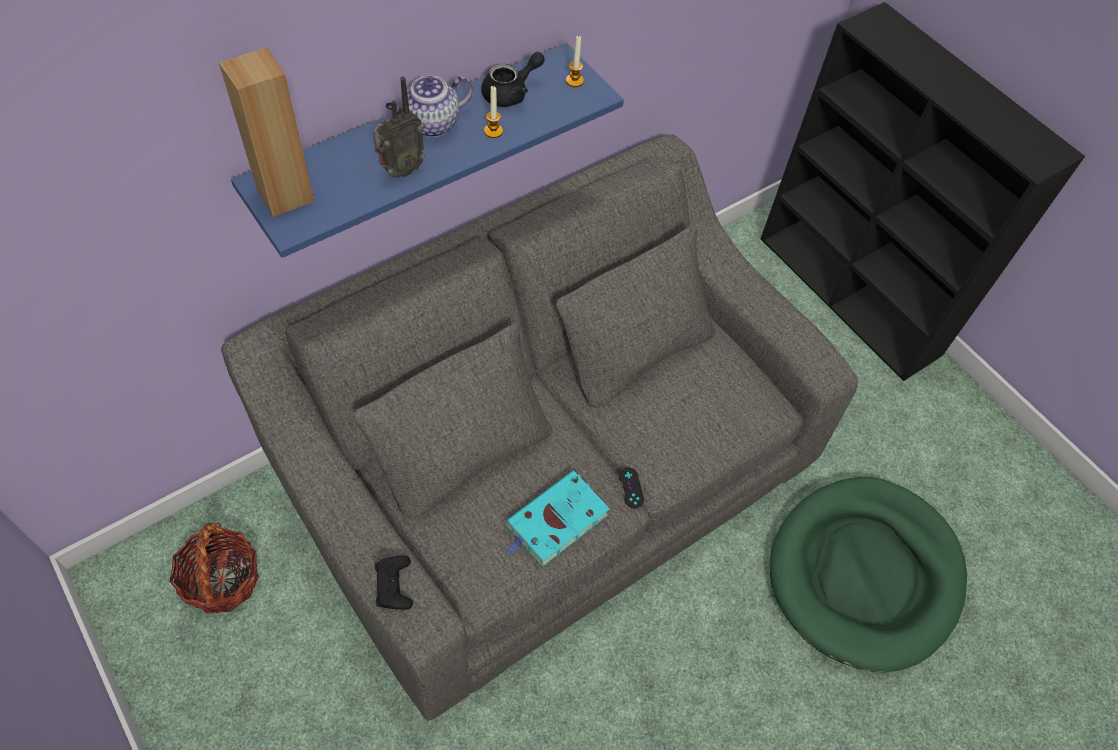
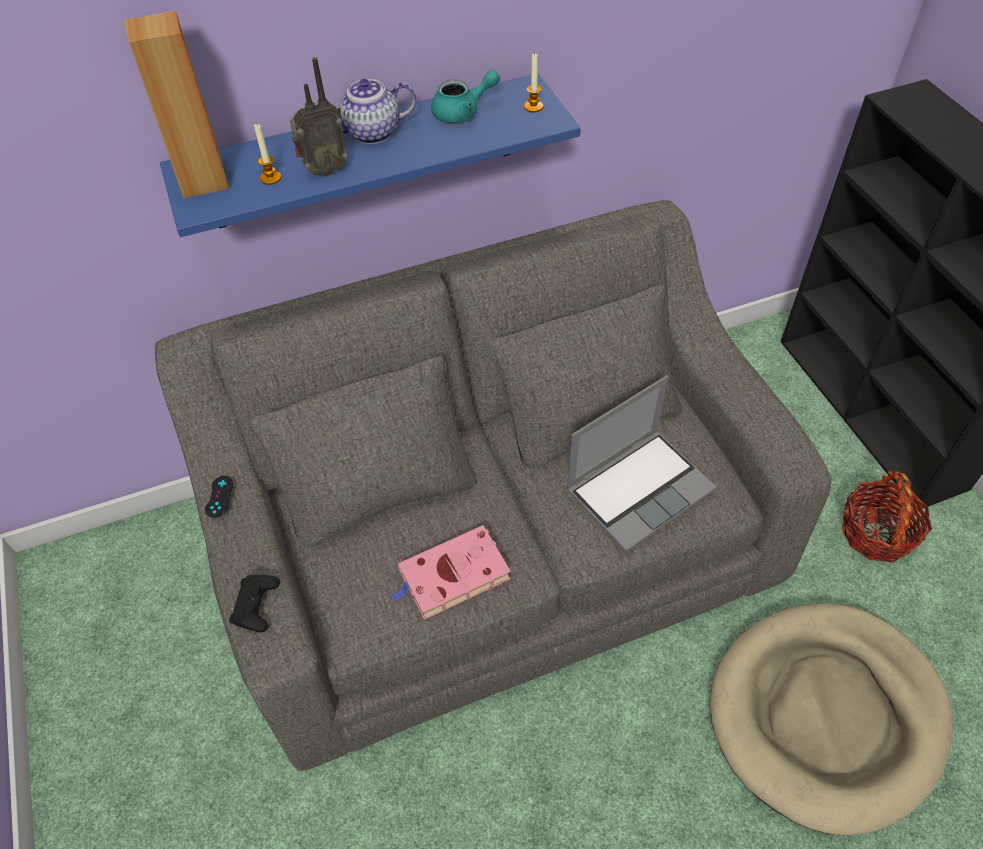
camera: 20 degrees right, 5 degrees down
basket [169,523,259,613] -> basket moved to [841,471,932,562]
black teapot [481,52,545,107] -> turquoise teapot [431,70,500,123]
candle [484,86,503,138] -> candle moved to [254,124,281,185]
turquoise book [505,471,610,566] -> pink book [389,525,511,620]
black game controller [619,468,644,508] -> black game controller moved to [205,476,233,518]
green dog bed [770,477,967,672] -> beige dog bed [710,604,954,835]
none -> laptop [566,375,717,552]

